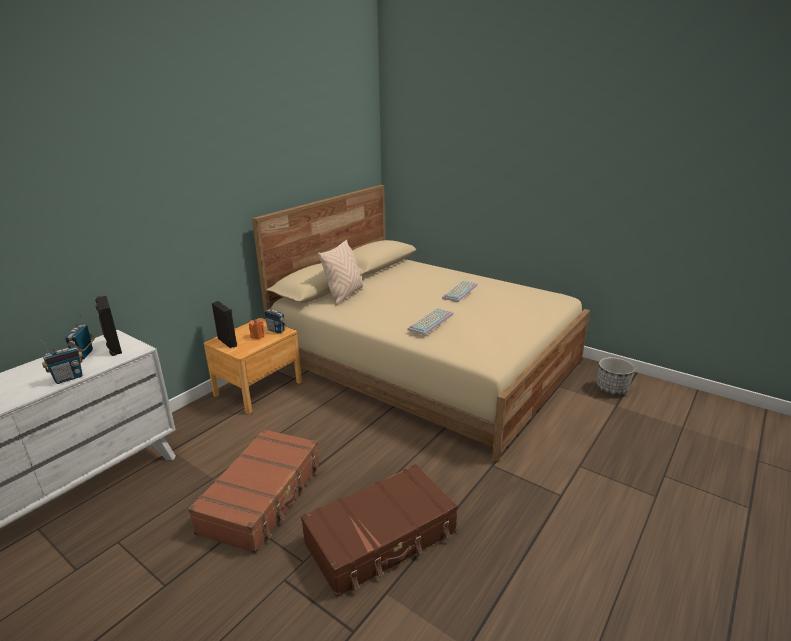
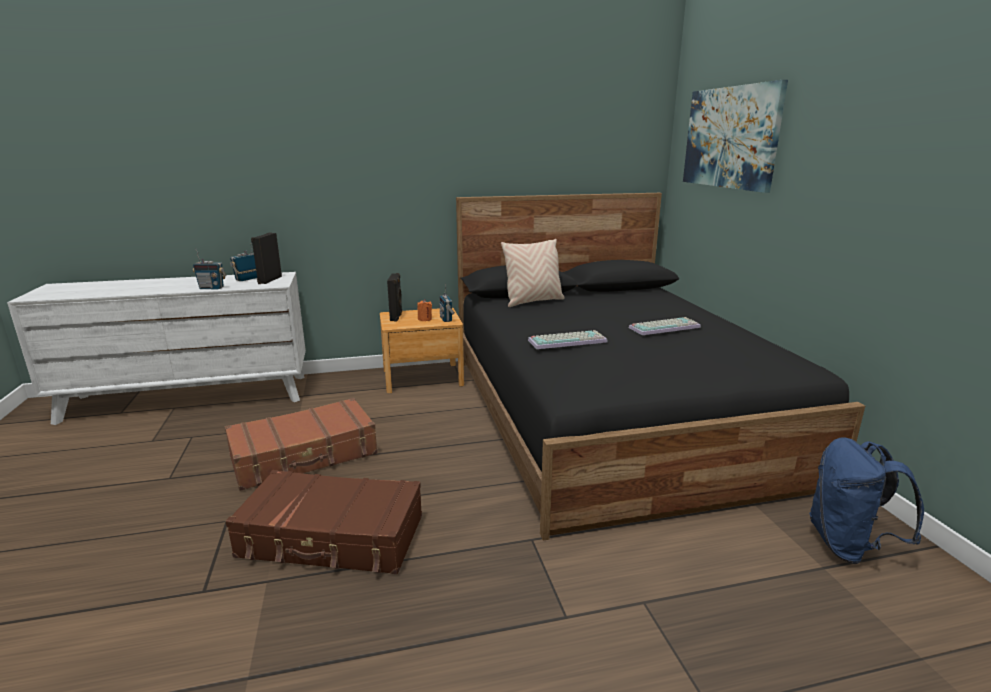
camera: 40 degrees right, 5 degrees down
beige bed [252,185,590,463] -> black bed [456,193,865,541]
planter [597,357,635,395] -> blue backpack [809,437,924,564]
none -> picture [683,80,788,193]

